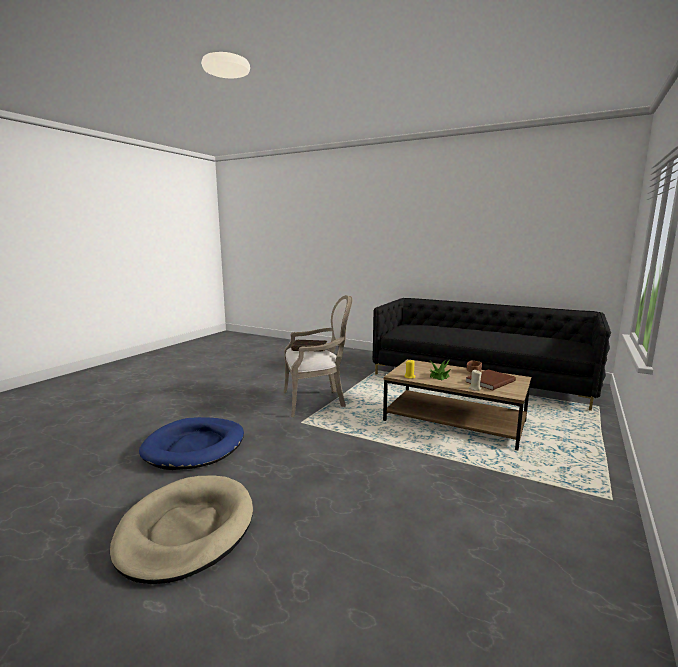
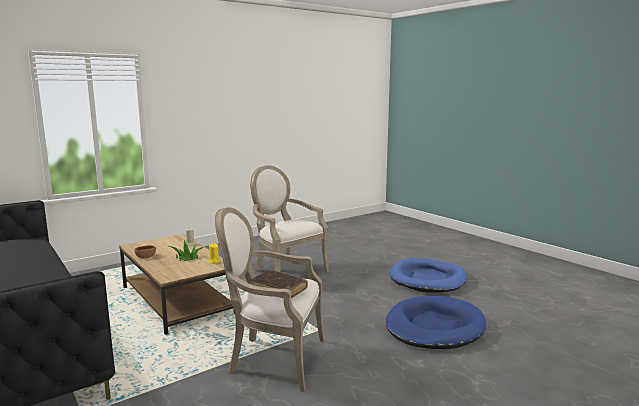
camera: 155 degrees left, 0 degrees up
beige dog bed [110,475,253,584] -> blue dog bed [390,258,467,293]
brown book [466,369,516,390] -> none
none -> armchair [250,165,329,272]

